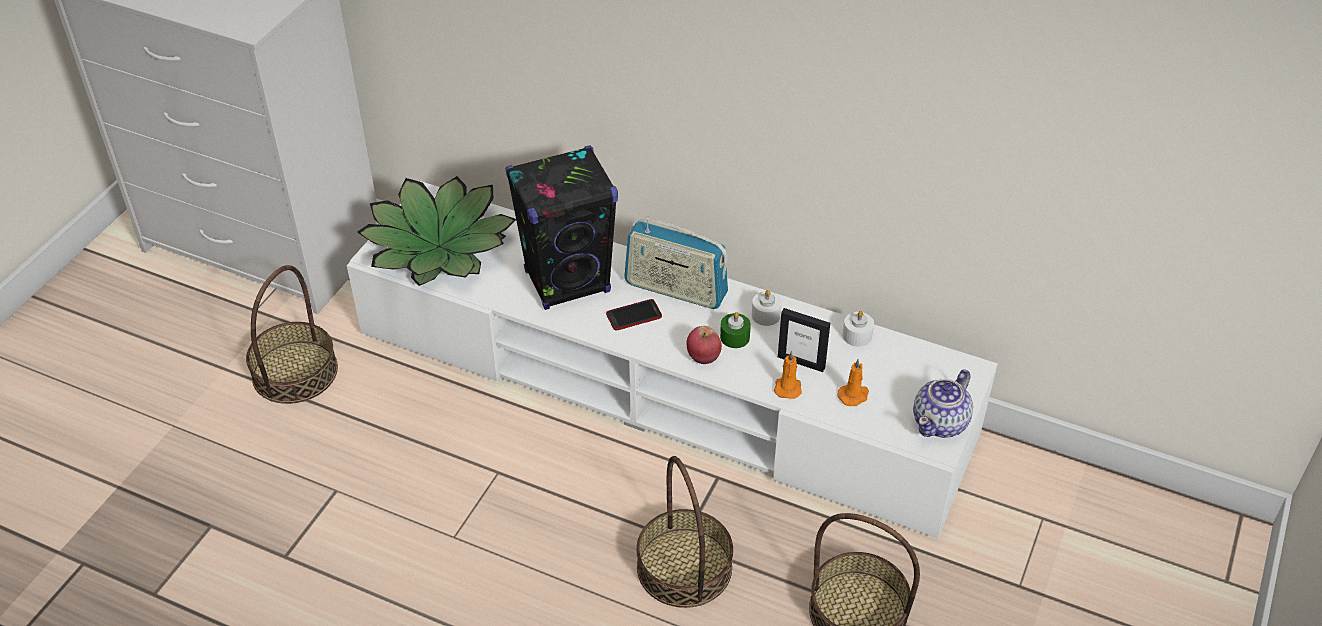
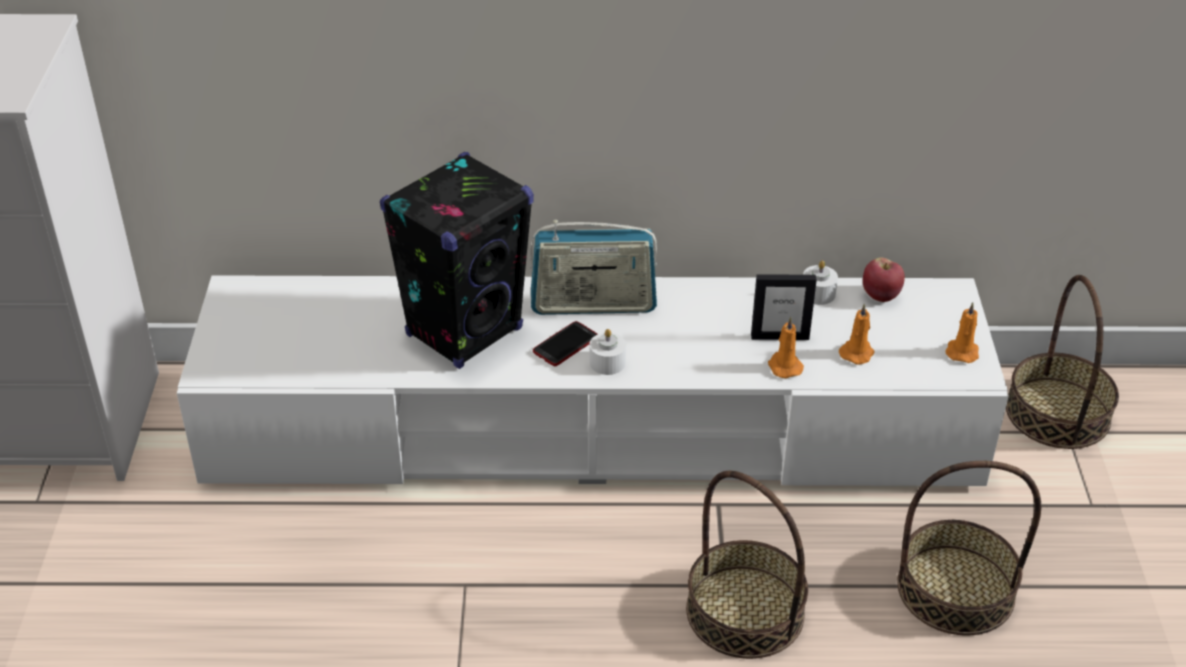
camera: 25 degrees left, 5 degrees down
basket [246,265,338,404] -> basket moved to [1006,275,1119,449]
potted plant [357,176,516,286] -> none
apple [687,326,722,364] -> apple moved to [863,257,905,302]
green candle [720,312,751,348] -> none
white candle [752,290,782,326] -> white candle moved to [589,329,626,375]
teapot [913,369,973,438] -> orange candle [945,302,979,363]

